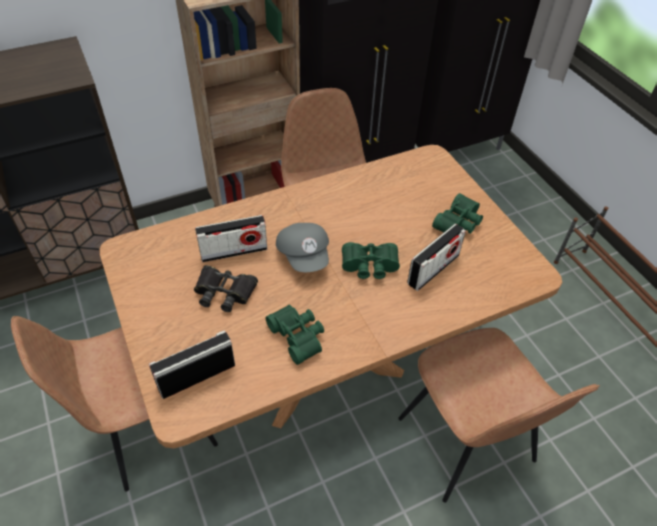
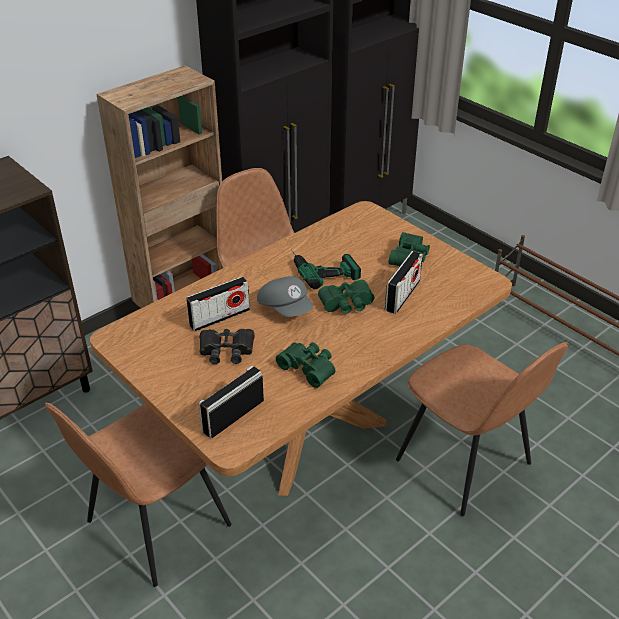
camera: 15 degrees left, 10 degrees down
none -> power drill [292,251,361,289]

